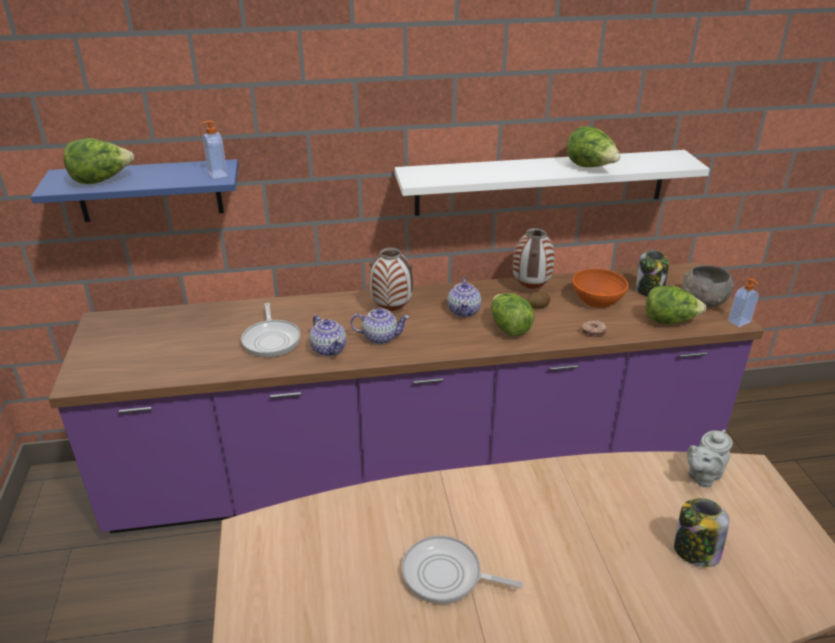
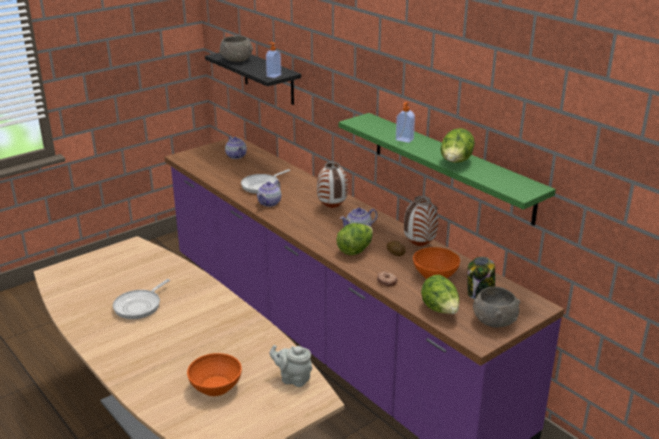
camera: 60 degrees right, 5 degrees down
blue shelf [31,159,238,222] -> black shelf [205,53,301,105]
lettuce [63,138,134,184] -> grey bowl [219,36,253,62]
teapot [350,308,409,344] -> teapot moved to [225,136,247,159]
white shelf [395,150,710,216] -> green shelf [339,113,556,226]
frying pan [402,536,523,604] -> frying pan turned 135 degrees counterclockwise [113,279,170,319]
jar [674,498,729,567] -> orange bowl [187,353,242,396]
soap dispenser [728,278,759,327] -> soap dispenser moved to [396,102,415,143]

